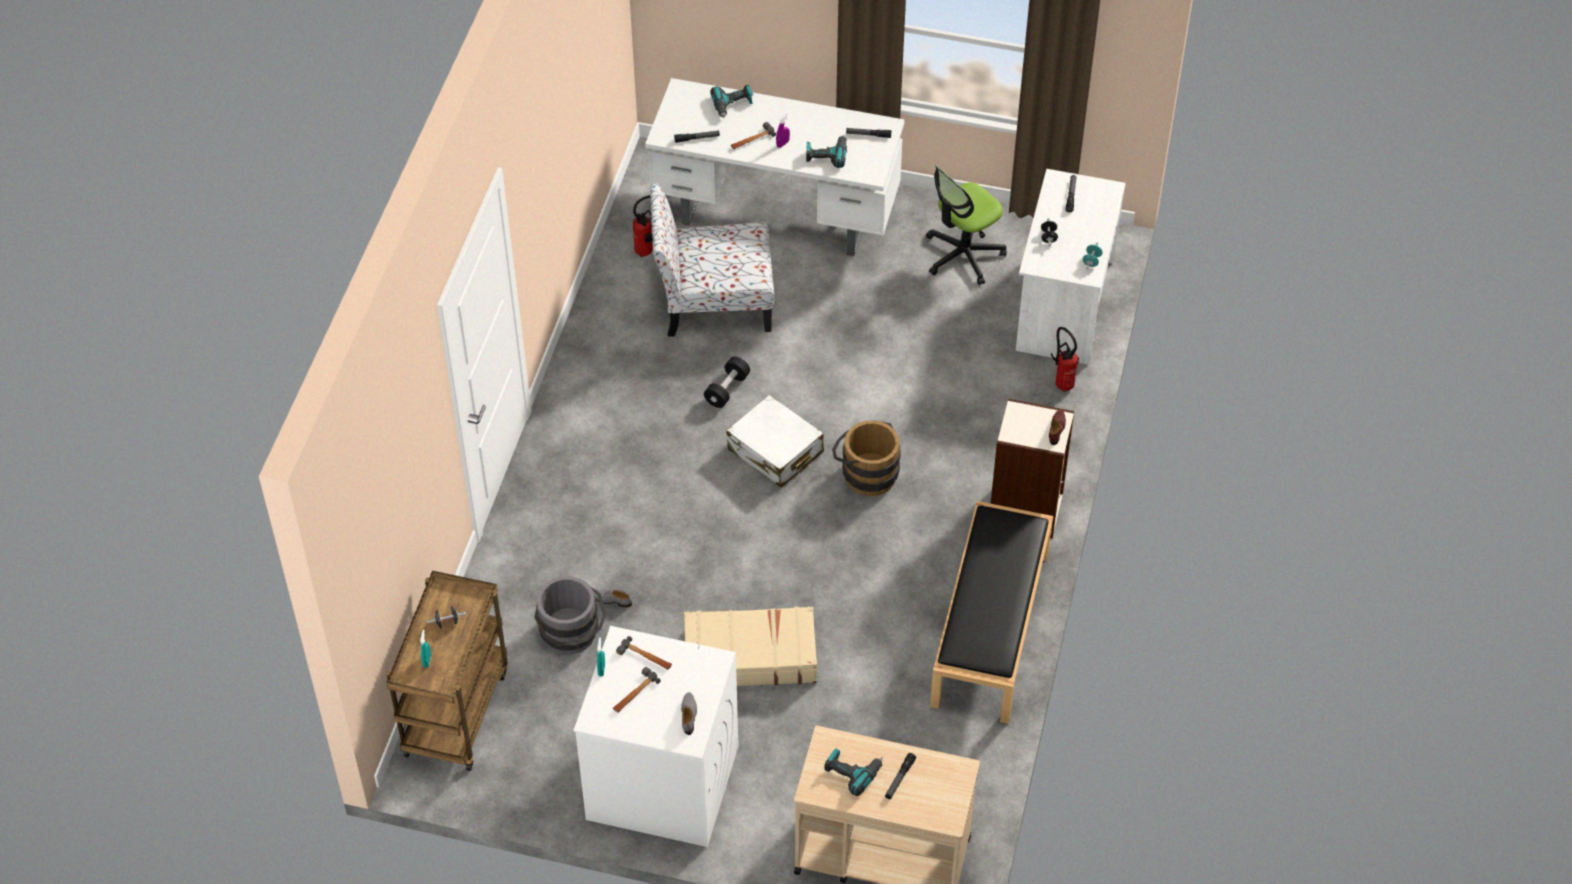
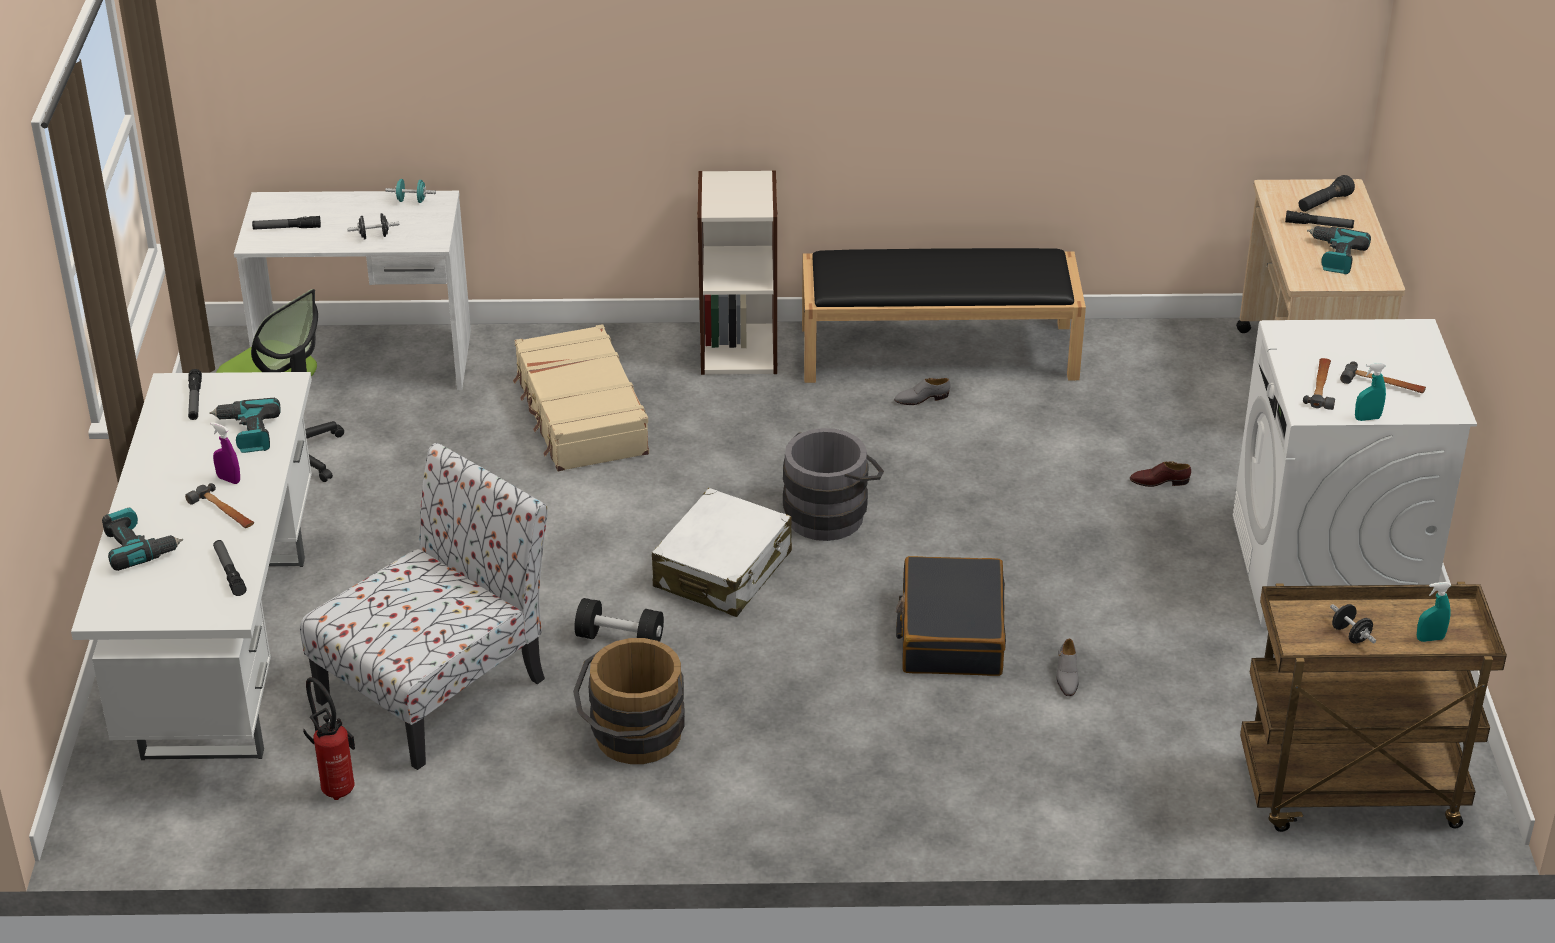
camera: 105 degrees left, 15 degrees down
grey bucket [534,576,606,655] -> grey bucket moved to [783,428,884,541]
chair [650,183,774,337] -> chair turned 120 degrees counterclockwise [300,443,548,770]
grey shoe [681,692,697,735] -> grey shoe moved to [894,378,950,405]
beige suitcase [684,606,817,686] -> beige suitcase moved to [513,324,649,471]
brown bucket [832,420,901,496] -> brown bucket moved to [573,638,685,764]
brown shoe [1049,410,1066,445] -> brown shoe moved to [1130,461,1191,487]
fire extinguisher [1051,327,1079,392] -> none
none -> black suitcase [896,556,1006,676]
none -> black flashlight [1299,175,1355,212]

